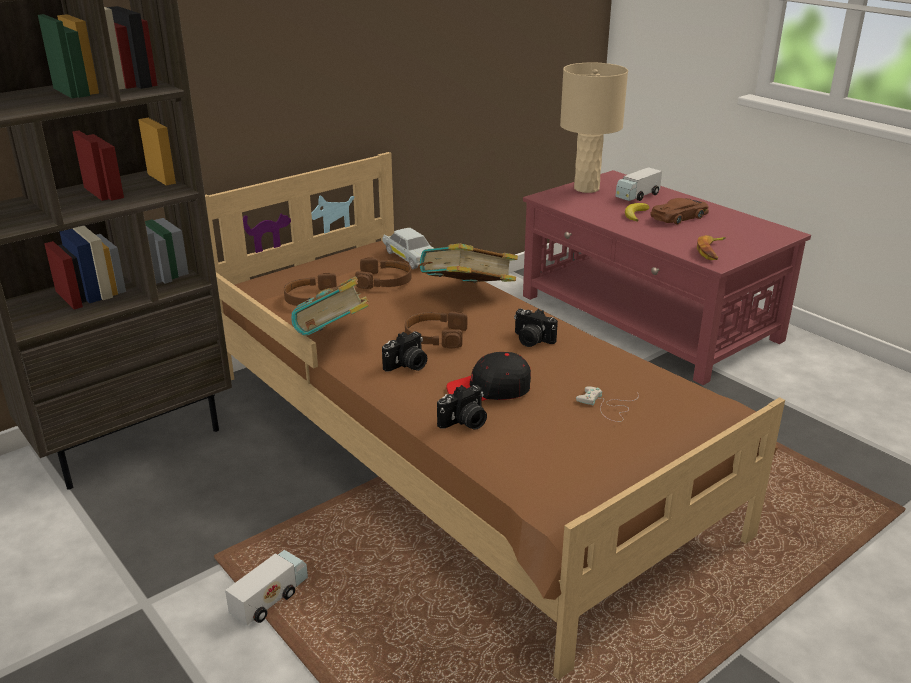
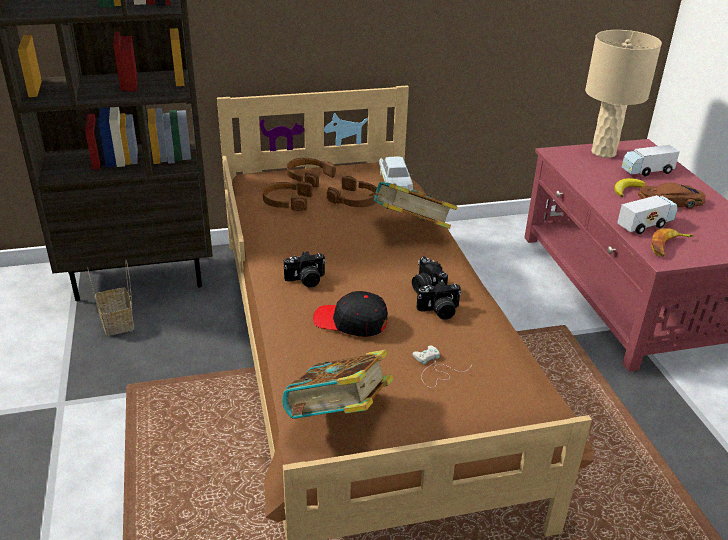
camera: 25 degrees right, 5 degrees up
toy truck [225,550,308,625] -> toy truck moved to [617,195,677,234]
book [291,276,369,336] -> book moved to [282,349,393,419]
brown headphones [405,311,467,349] -> brown headphones moved to [287,158,336,187]
camera [437,385,487,430] -> camera moved to [416,281,461,320]
none -> basket [87,260,134,336]

